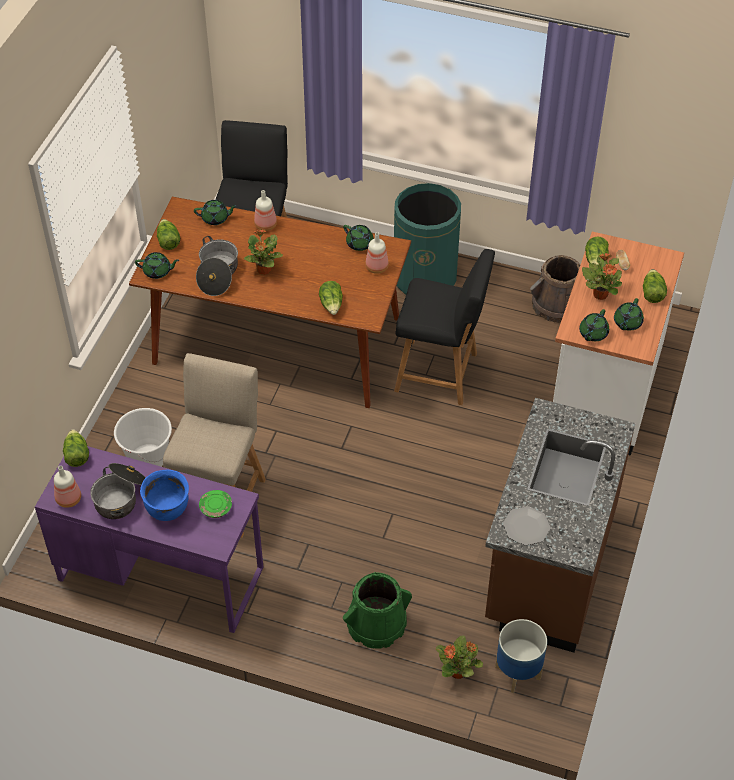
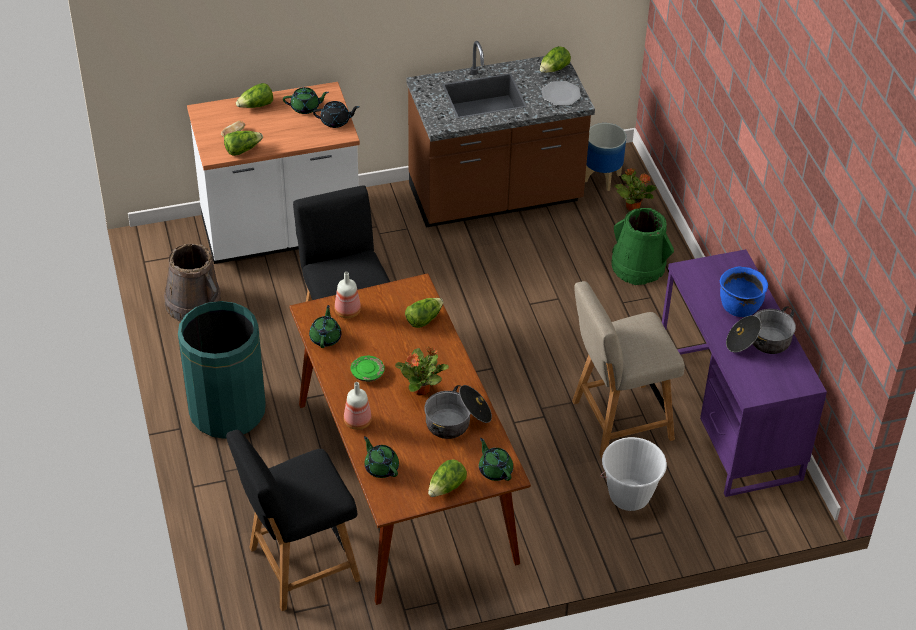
camera: 125 degrees left, 5 degrees down
bottle [54,466,81,508] -> none
lettuce [63,429,89,467] -> lettuce moved to [540,46,571,73]
green plate [199,490,232,518] -> green plate moved to [351,356,385,382]
green teapot [579,309,609,341] -> black teapot [313,101,360,128]
potted plant [582,253,622,300] -> none

